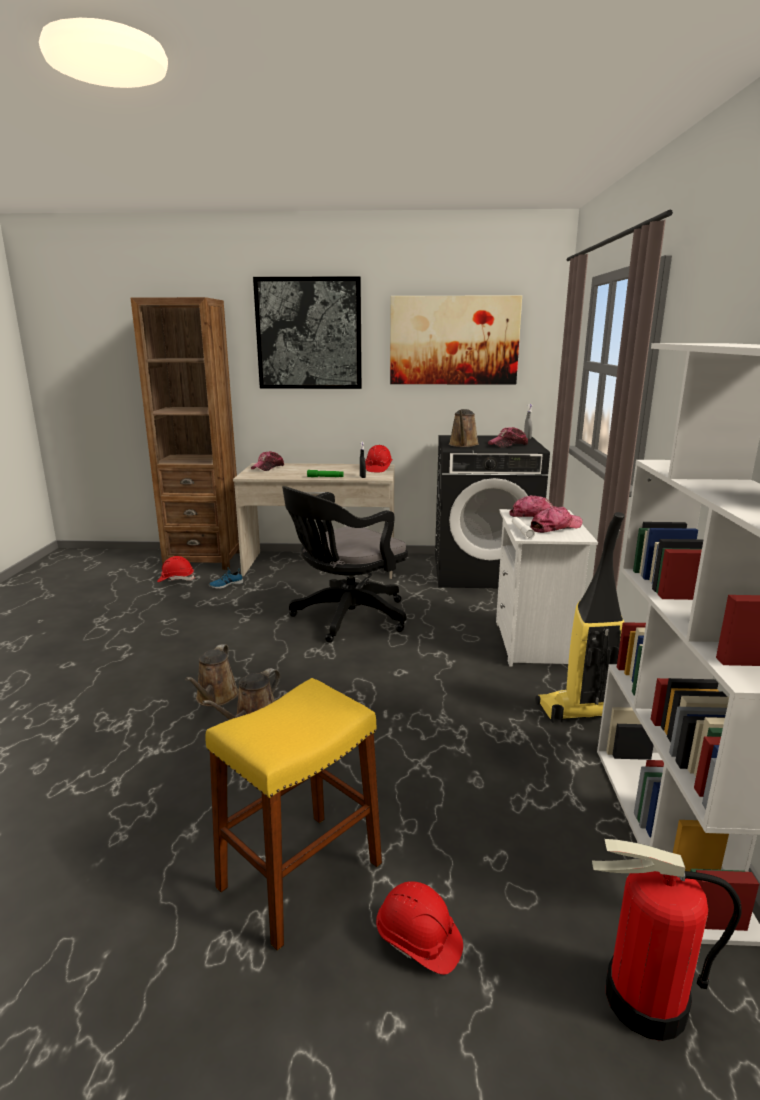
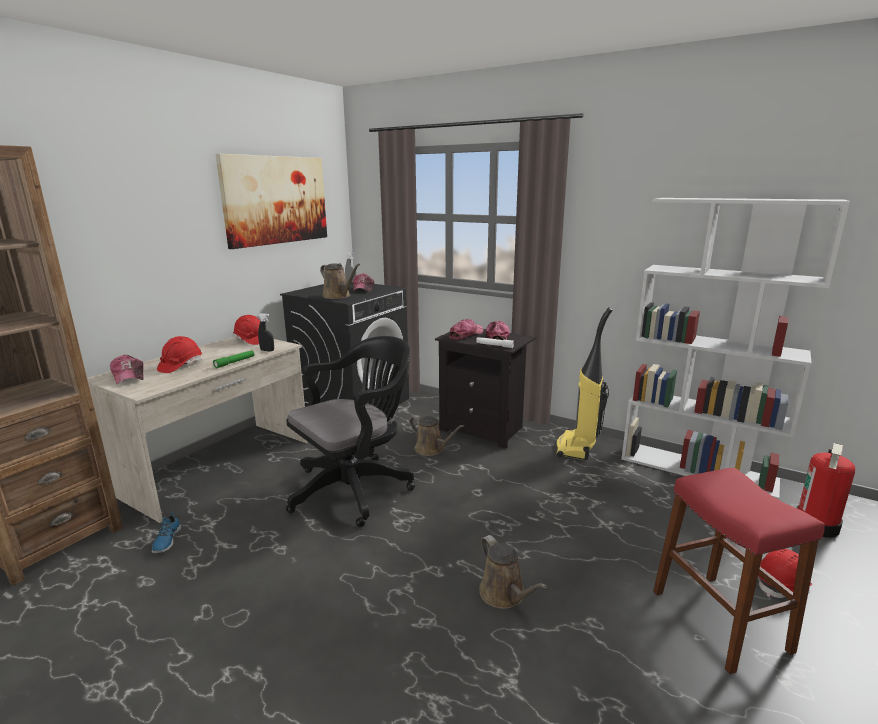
camera: 60 degrees left, 0 degrees up
red hard hat [157,556,195,582] -> red hard hat moved to [157,336,202,373]
brown watering can [185,644,239,707] -> brown watering can moved to [410,415,464,456]
yellow stool [205,678,382,951] -> red stool [653,468,825,674]
picture [253,276,362,389] -> none
black office chair [282,486,408,643] -> black office chair turned 120 degrees counterclockwise [286,336,415,527]
white nightstand [496,509,598,667] -> black nightstand [435,329,536,448]

